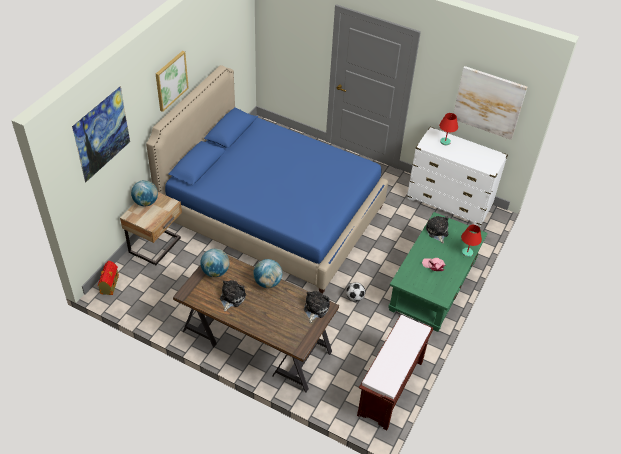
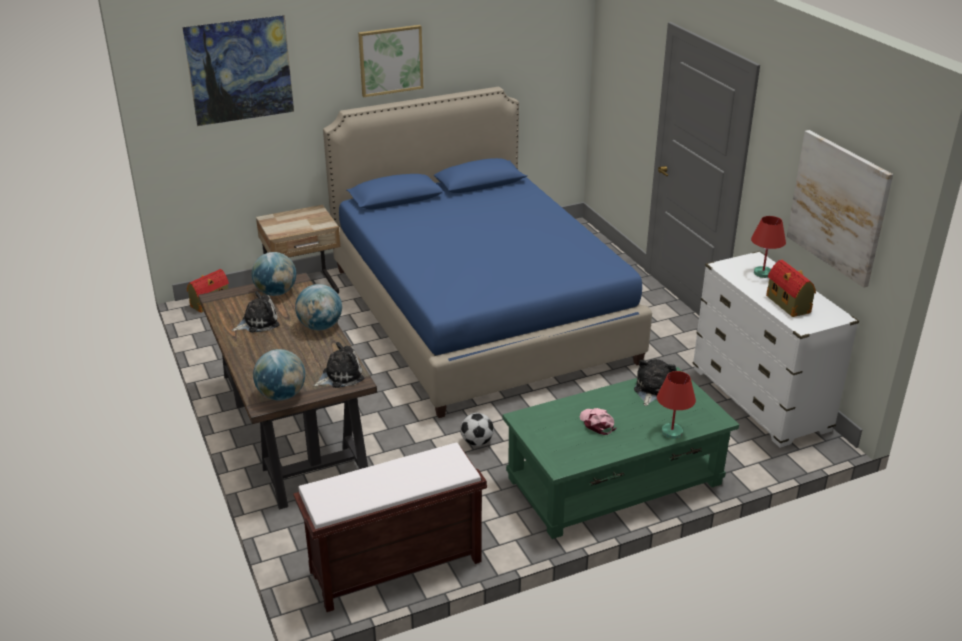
camera: 40 degrees right, 15 degrees down
globe [131,180,158,206] -> globe moved to [253,349,305,401]
none -> toy house [766,260,816,317]

